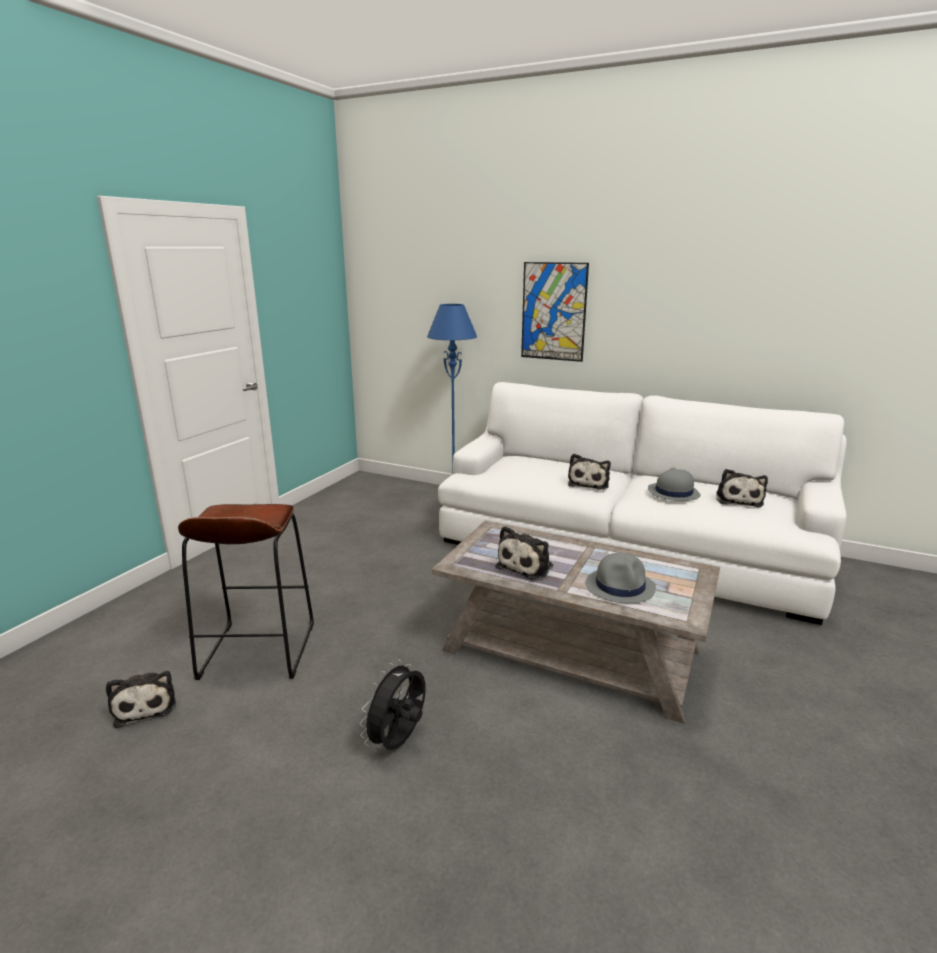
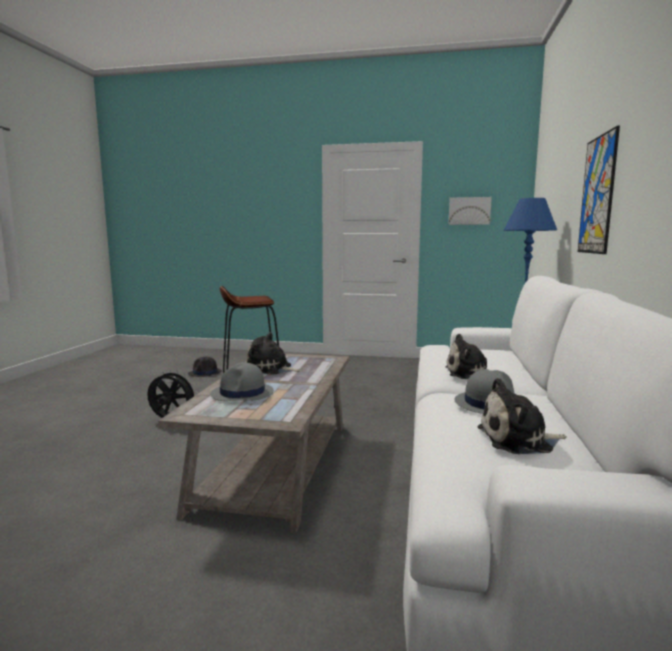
camera: 75 degrees right, 10 degrees down
plush toy [106,671,176,728] -> black hat [188,357,222,377]
none -> picture [448,197,492,225]

